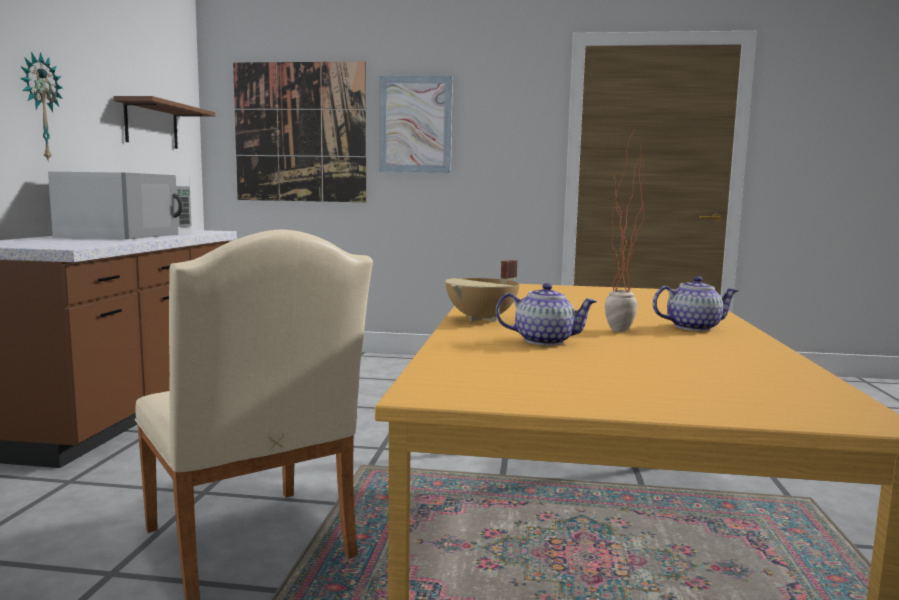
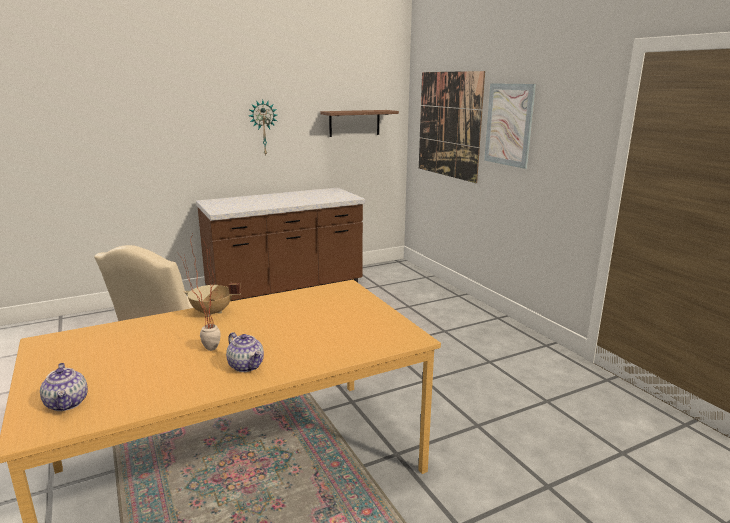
camera: 55 degrees right, 10 degrees up
white microwave [48,172,192,239] -> none
teapot [496,283,597,345] -> teapot moved to [40,363,88,411]

